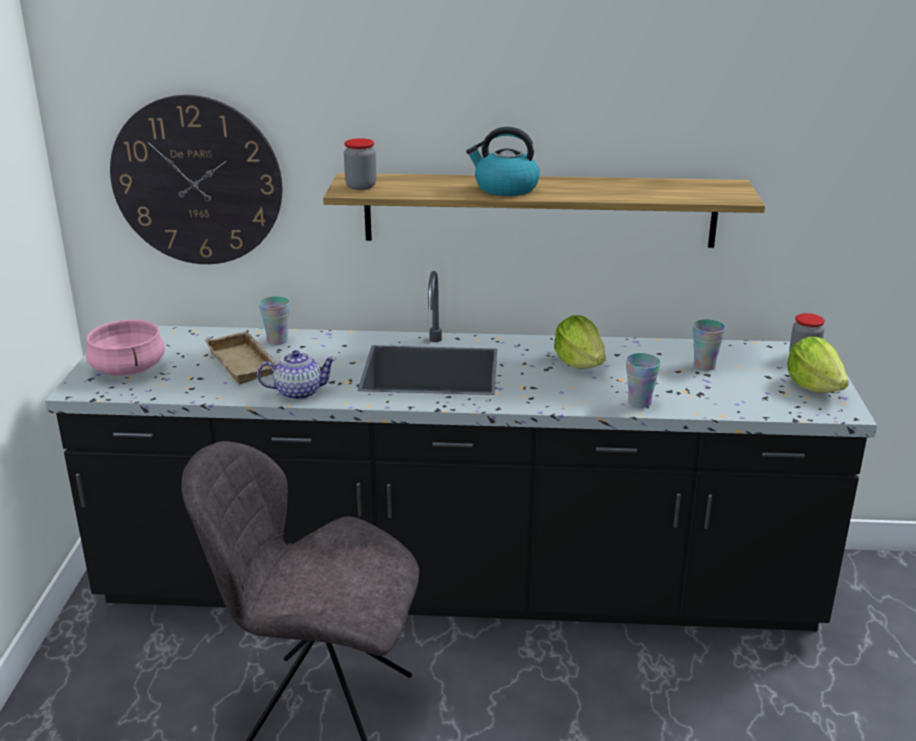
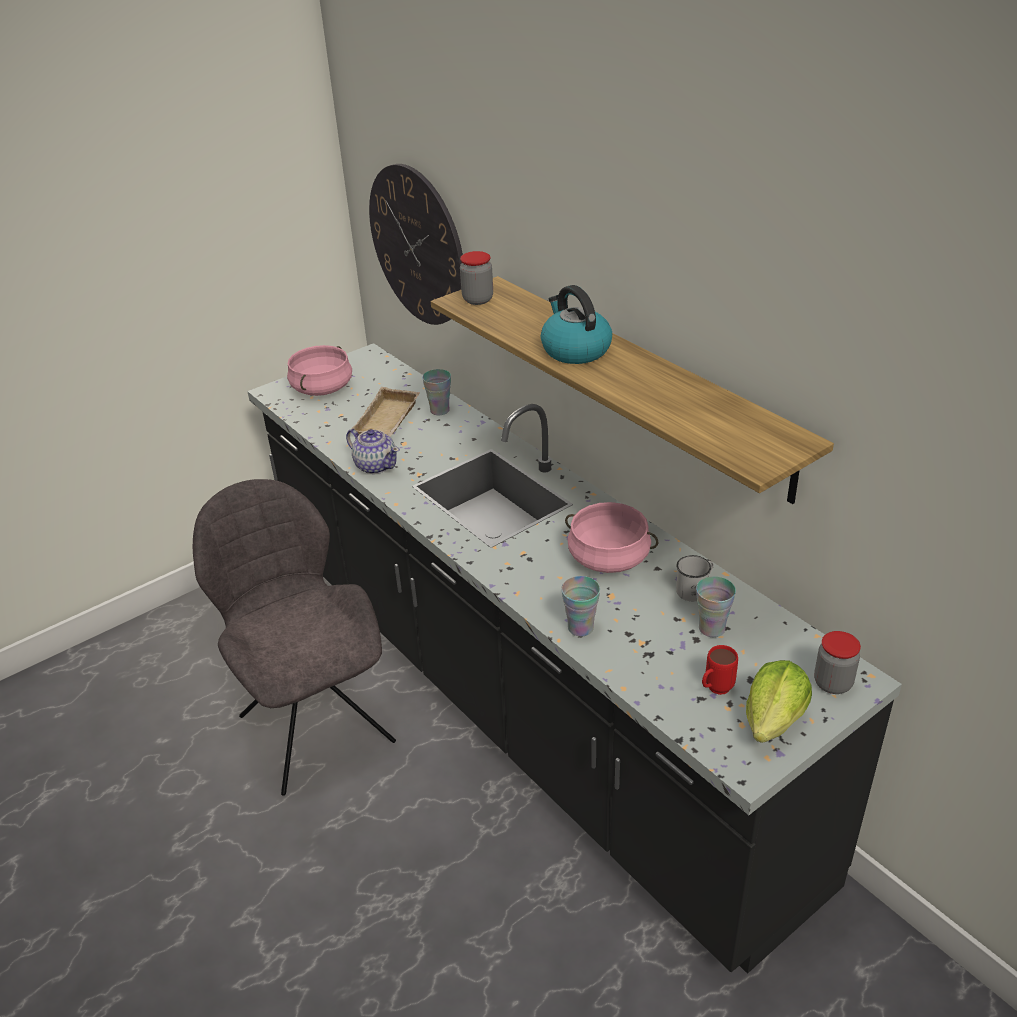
camera: 50 degrees right, 10 degrees up
lettuce [554,315,606,369] -> pink cooking pot [565,502,658,573]
none -> white mug [676,555,714,601]
none -> red mug [702,645,738,695]

